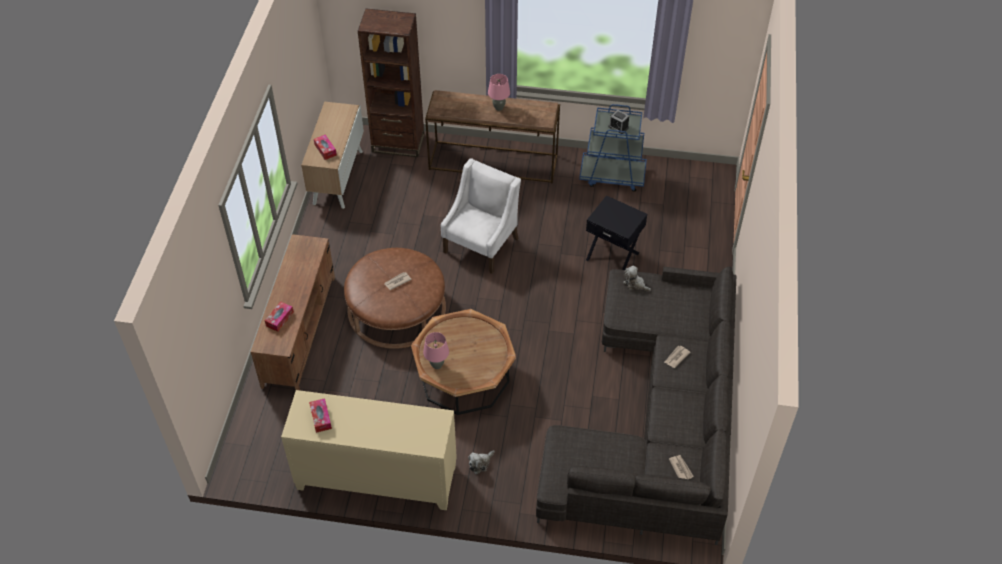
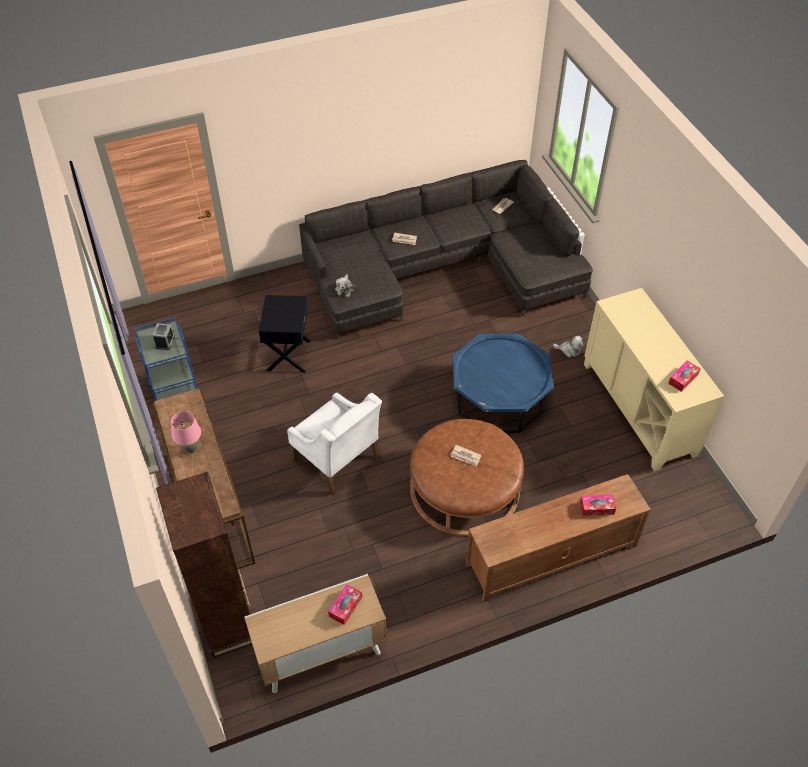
camera: 120 degrees left, 0 degrees up
brown coffee table [411,309,516,415] -> blue coffee table [453,334,554,433]
pink table lamp [423,332,449,369] -> none
white armchair [441,158,521,274] -> white armchair turned 135 degrees counterclockwise [287,393,382,496]

